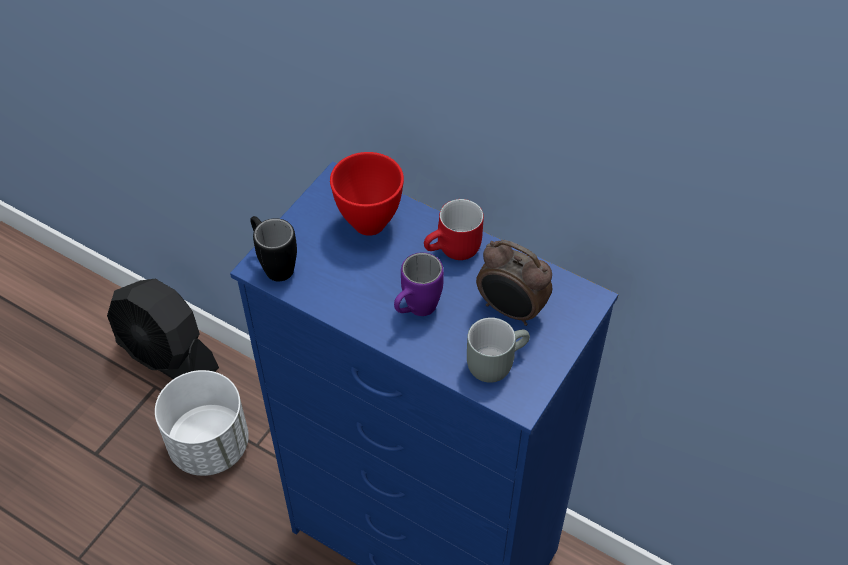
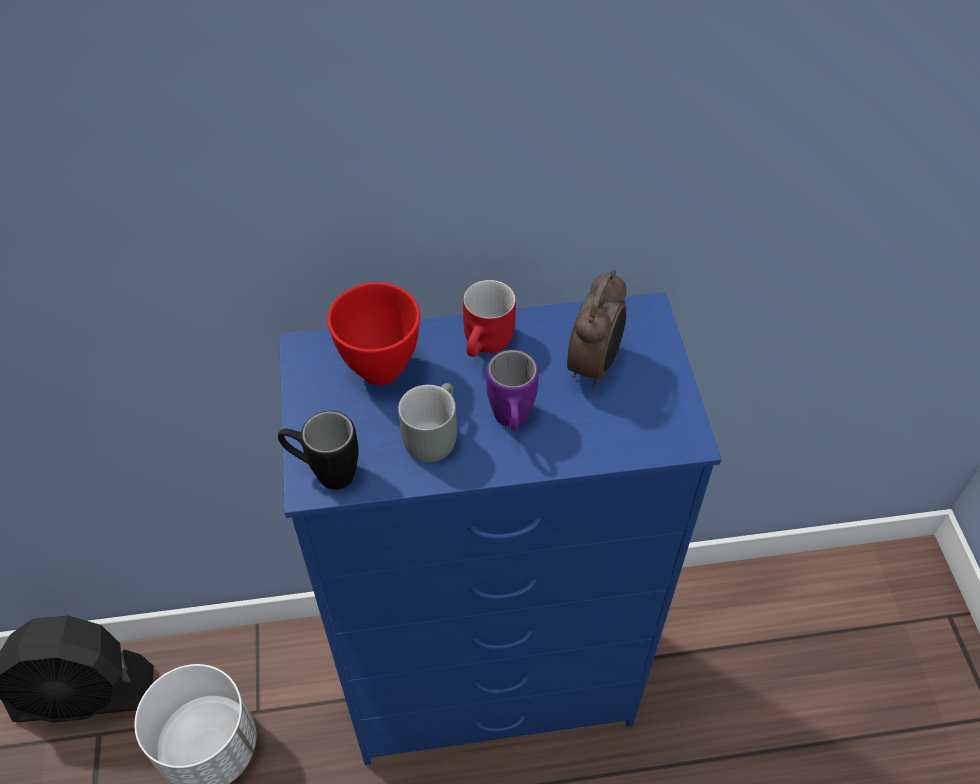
camera: 40 degrees left, 0 degrees up
grey mug [467,317,530,383] -> grey mug moved to [398,383,457,462]
alarm clock [476,240,552,326] -> alarm clock turned 60 degrees counterclockwise [567,270,626,388]

